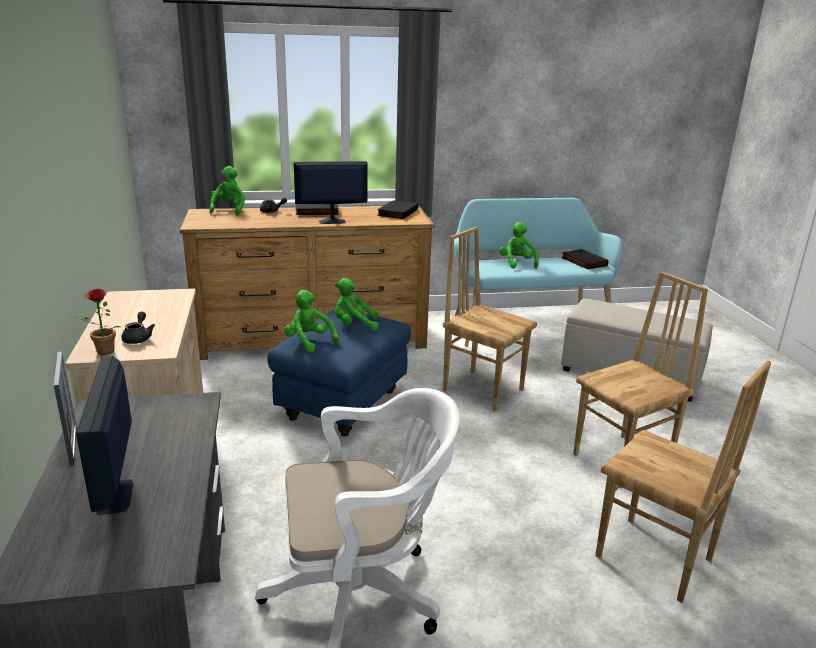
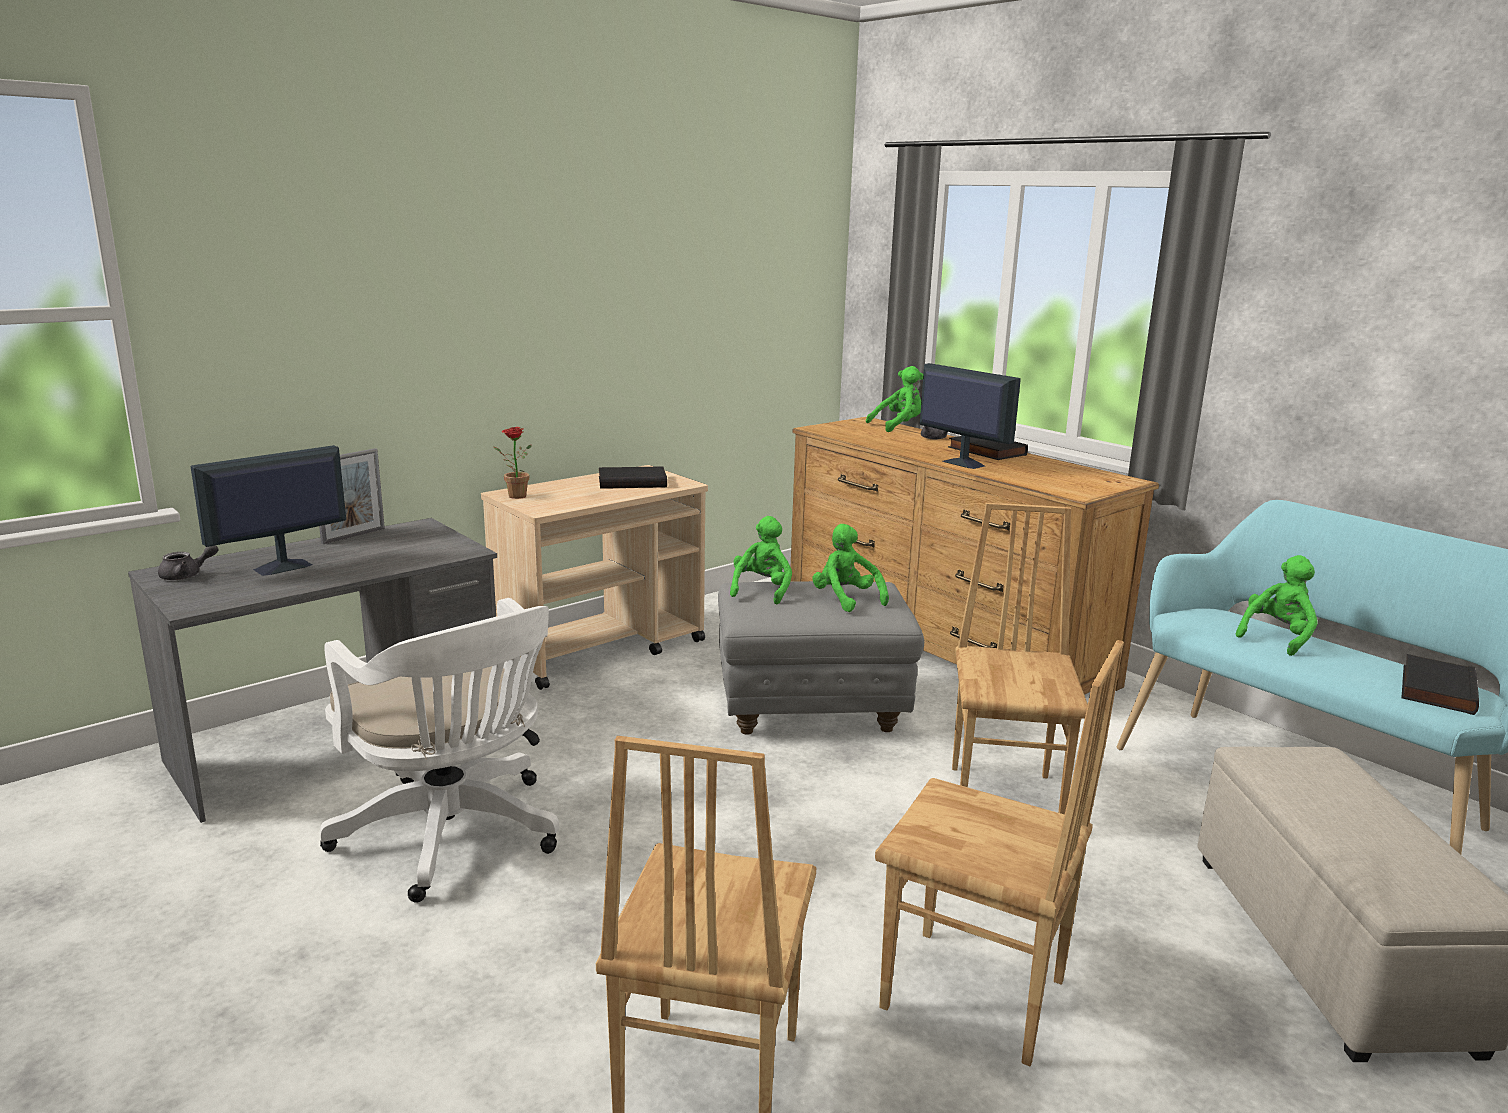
camera: 60 degrees right, 5 degrees down
grey teapot [122,311,155,344] -> grey teapot moved to [158,545,219,580]
blue ottoman [267,309,411,436] -> grey ottoman [718,581,924,735]
black book [377,200,419,219] -> black book moved to [599,466,667,489]

